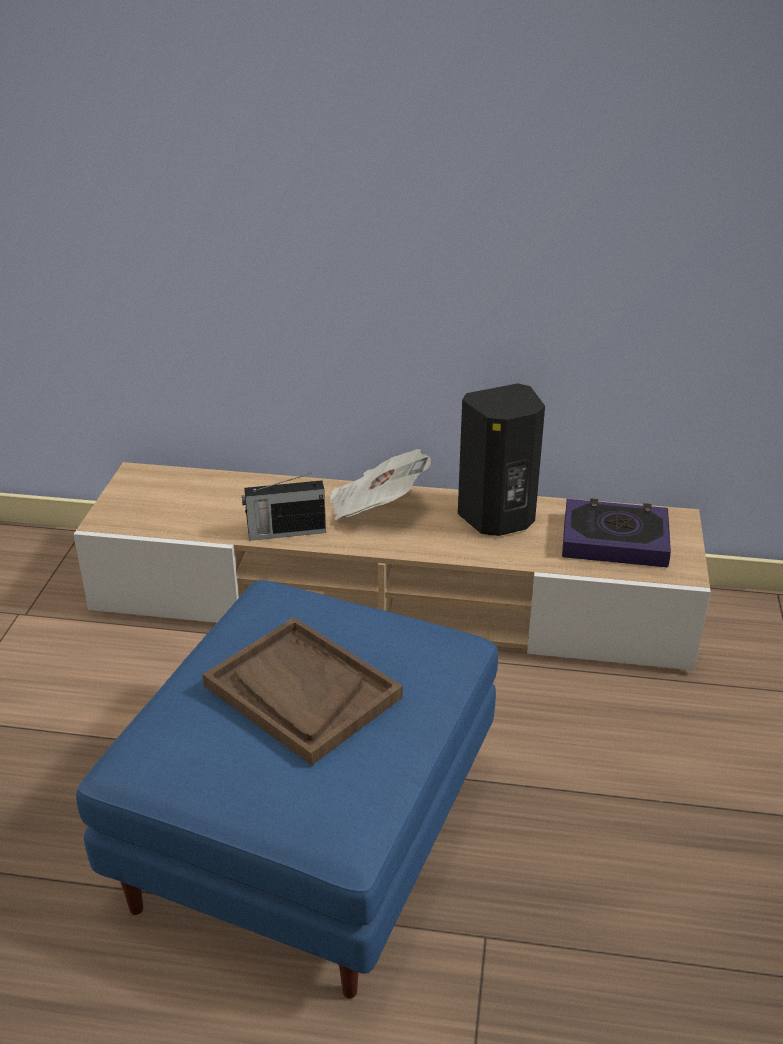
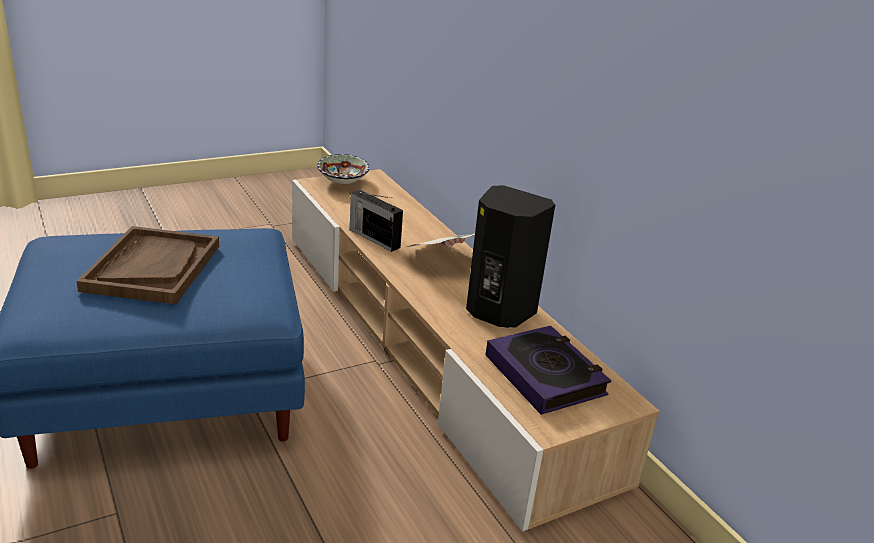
camera: 50 degrees right, 5 degrees down
none -> bowl [317,154,370,184]

